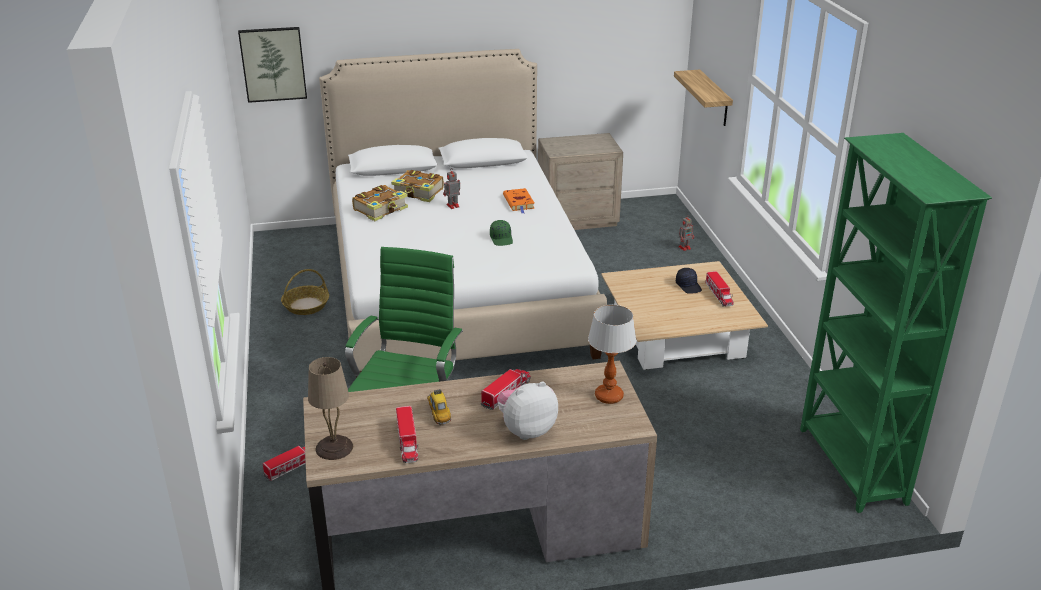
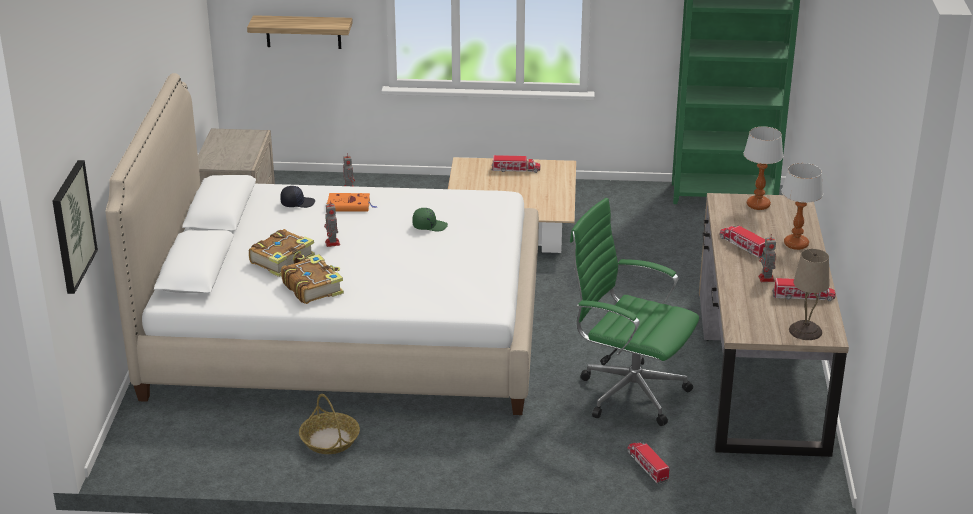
camera: 75 degrees left, 0 degrees up
toy car [427,389,451,426] -> toy robot [758,234,776,282]
plush toy [497,381,558,440] -> table lamp [781,163,823,250]
black cap [676,268,702,294] -> black cap moved to [280,186,315,208]

